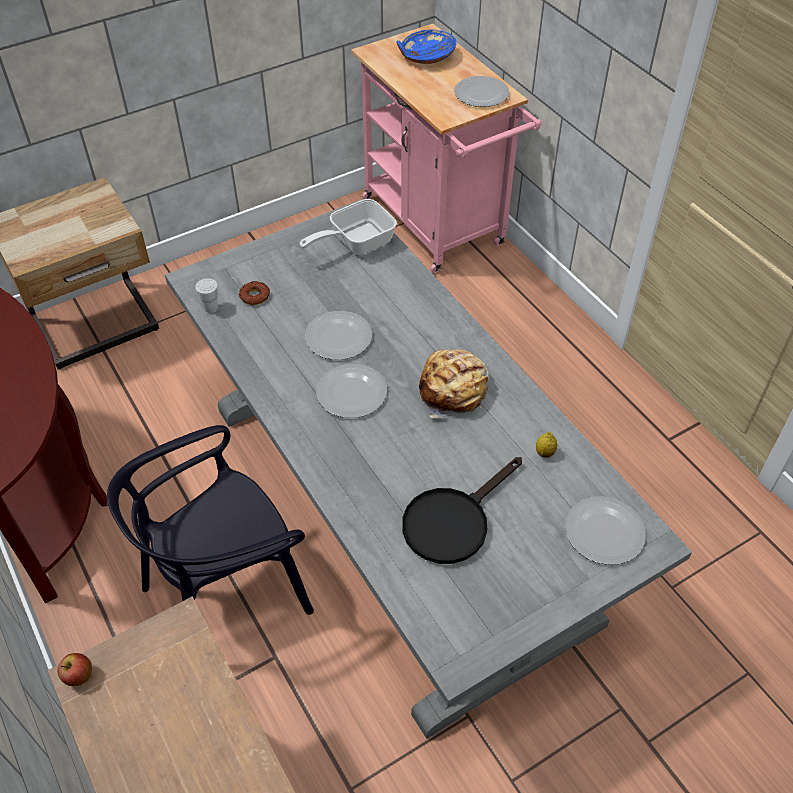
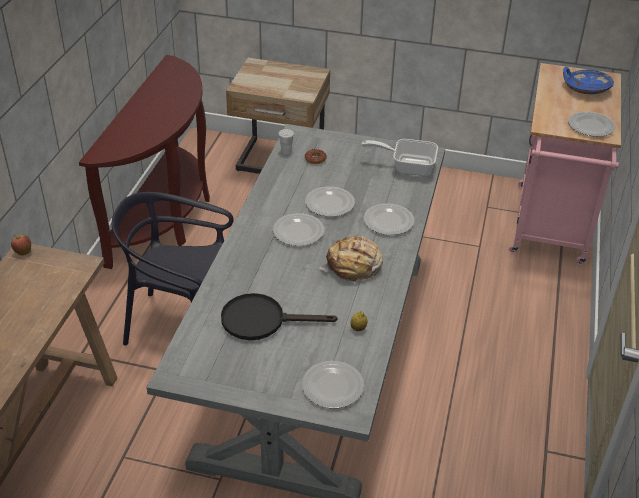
camera: 45 degrees right, 10 degrees down
none -> plate [364,203,414,235]

